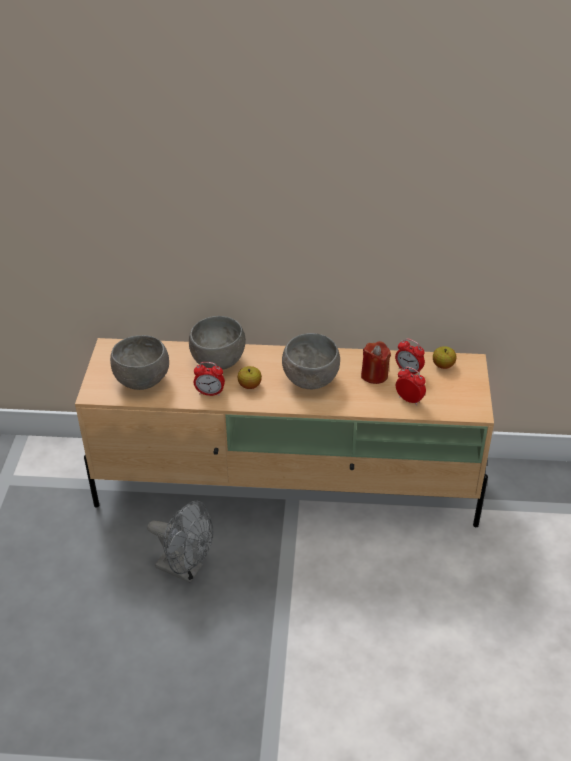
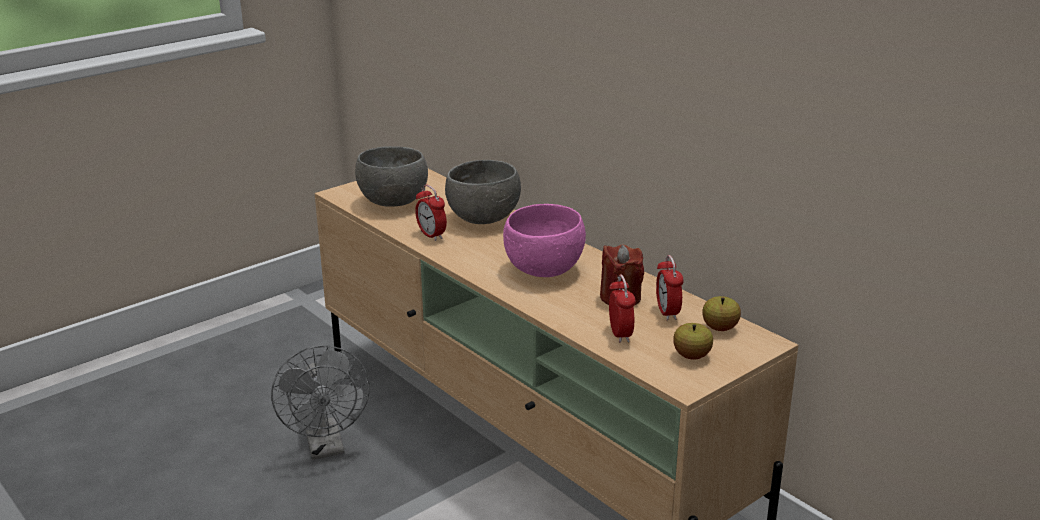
camera: 45 degrees right, 15 degrees down
apple [238,366,262,389] -> apple moved to [673,323,713,360]
grey bowl [282,333,340,389] -> pink bowl [503,204,586,277]

